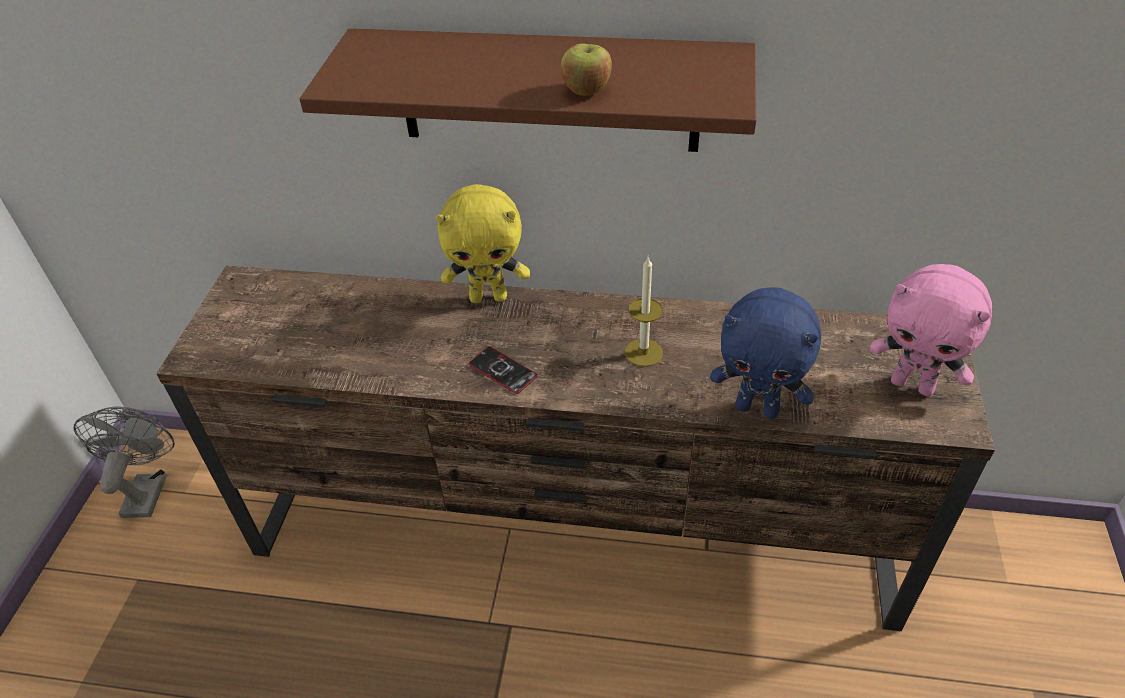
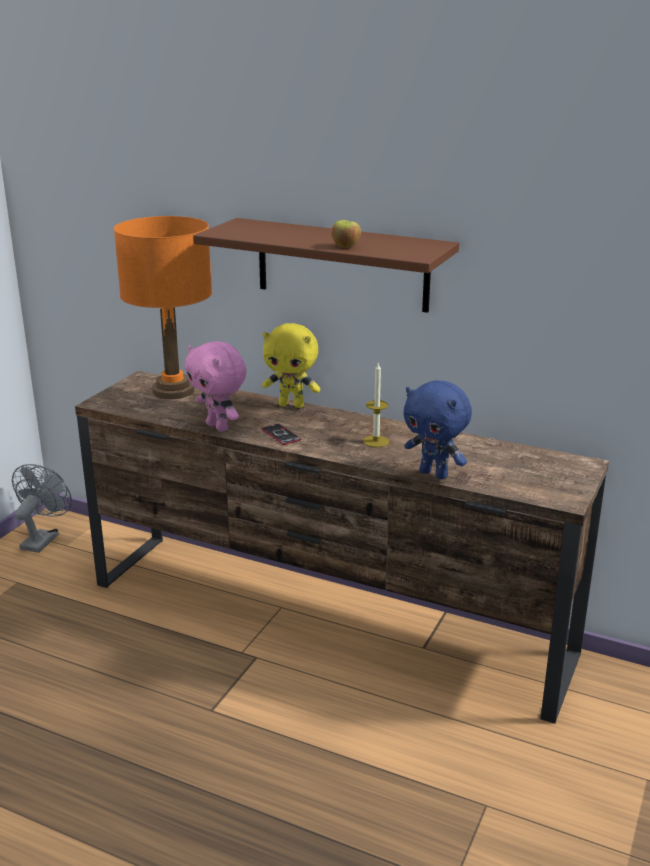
camera: 15 degrees right, 20 degrees down
pink plush toy [870,264,992,396] -> pink plush toy moved to [185,341,246,432]
none -> orange table lamp [114,216,212,399]

